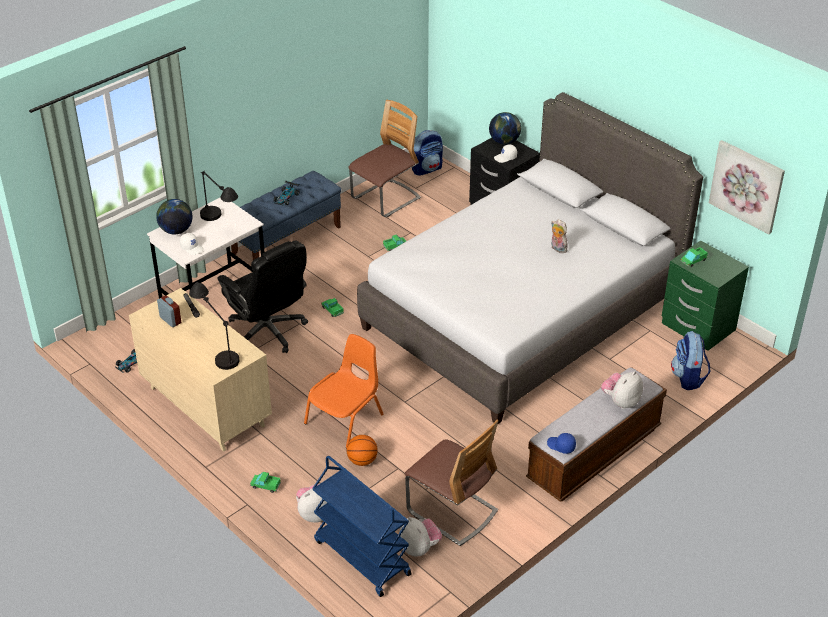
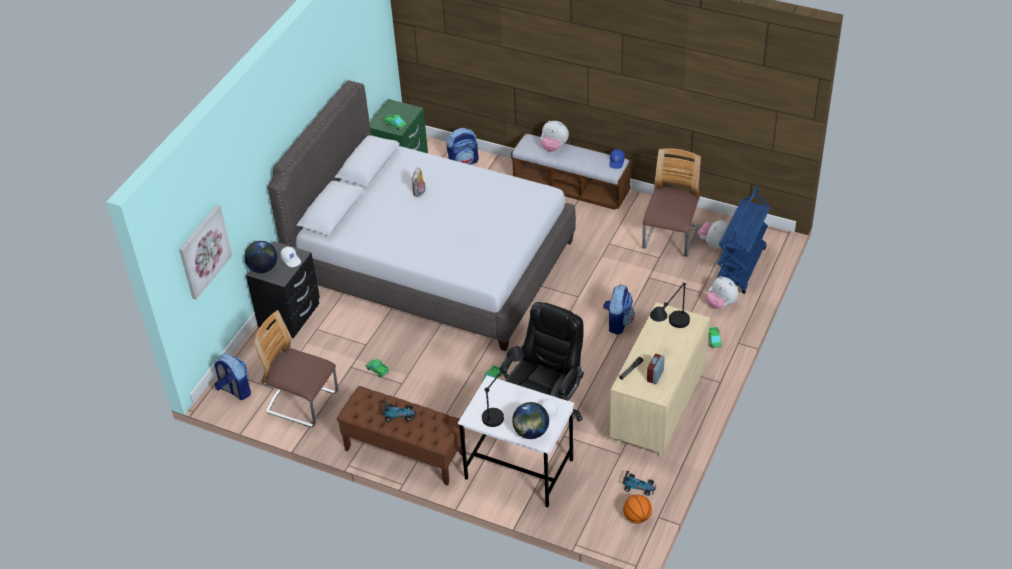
camera: 110 degrees left, 5 degrees up
blue bench [231,171,341,260] -> brown bench [337,386,465,486]
orange chair [304,334,384,448] -> backpack [603,285,635,335]
basketball [347,435,378,466] -> basketball moved to [623,495,652,524]
picture [709,140,785,234] -> picture moved to [179,205,232,300]

